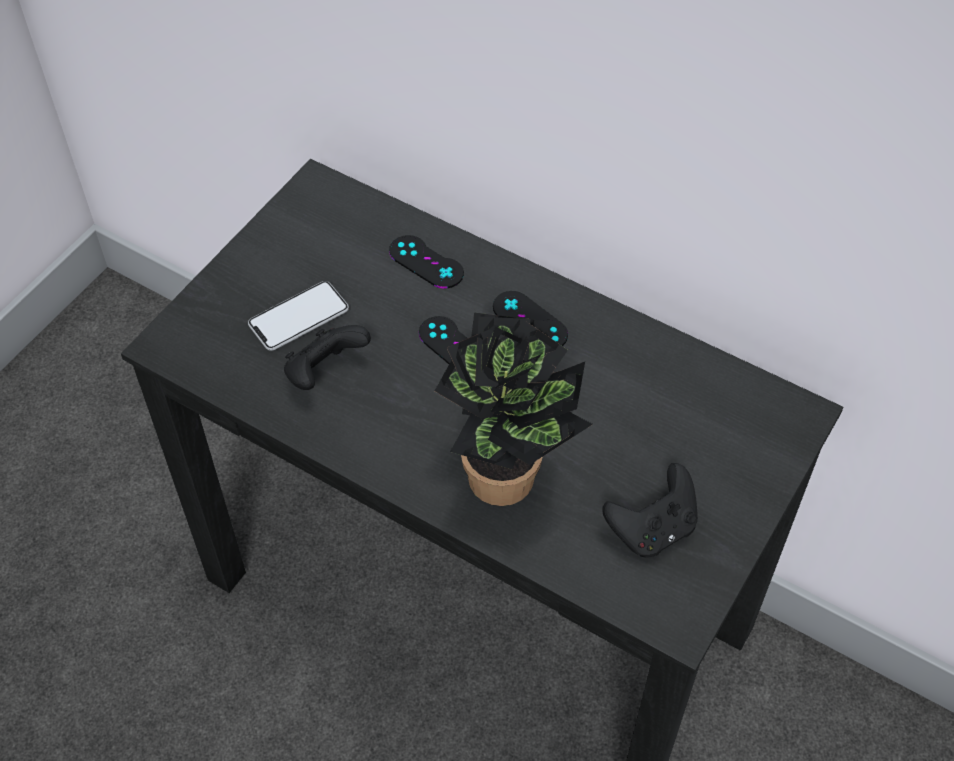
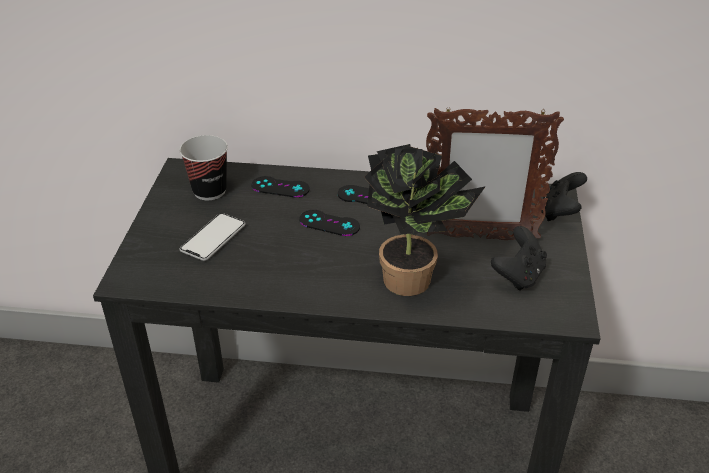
camera: 25 degrees left, 15 degrees down
black game controller [284,325,371,390] -> black game controller moved to [541,172,587,221]
none -> cup [180,135,228,200]
none -> picture frame [426,106,564,240]

